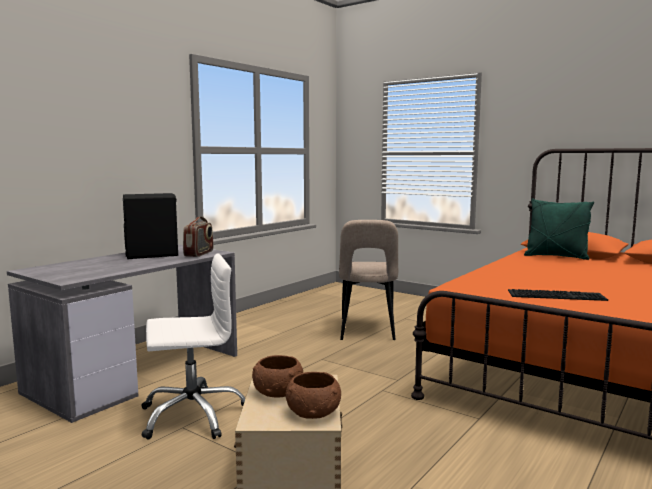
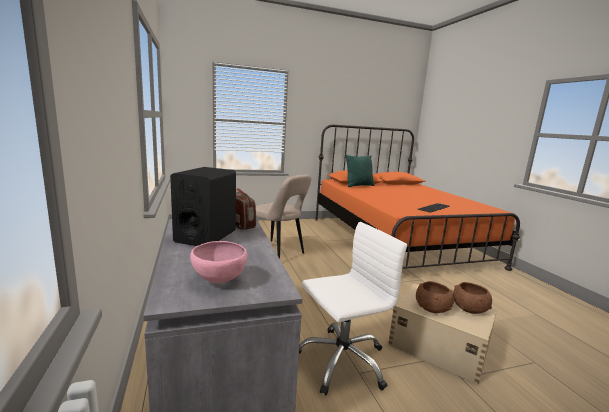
camera: 55 degrees left, 5 degrees up
white office chair [142,253,245,440] -> white office chair turned 45 degrees clockwise [299,222,407,395]
none -> pink bowl [190,241,247,283]

